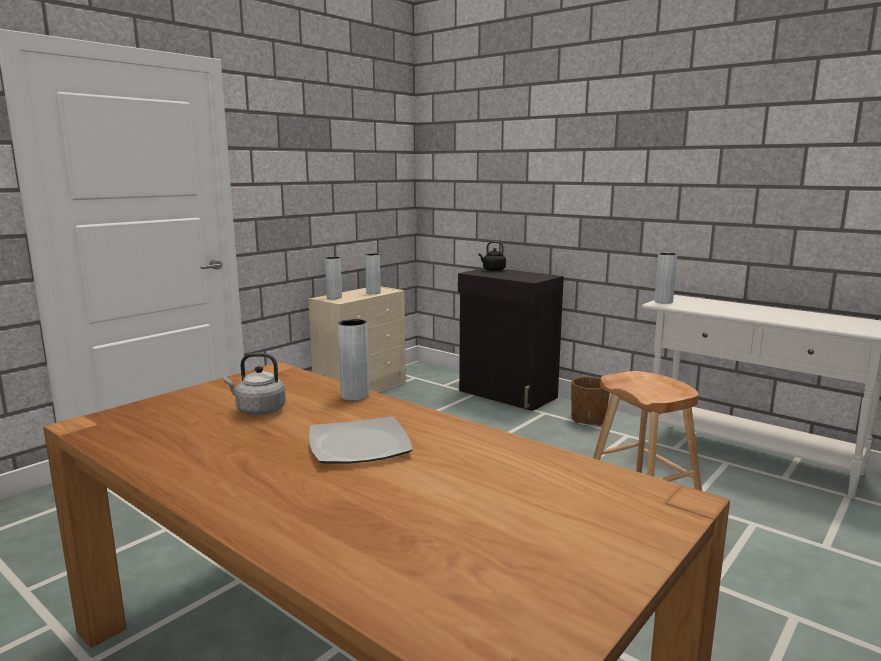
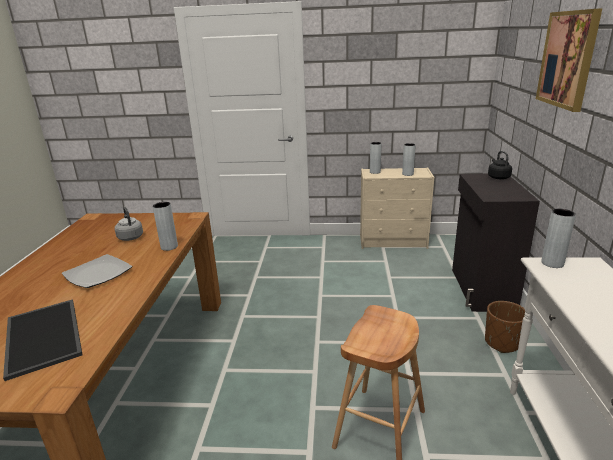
camera: 55 degrees right, 10 degrees up
none -> tray [3,299,82,381]
none -> picture [536,8,602,112]

